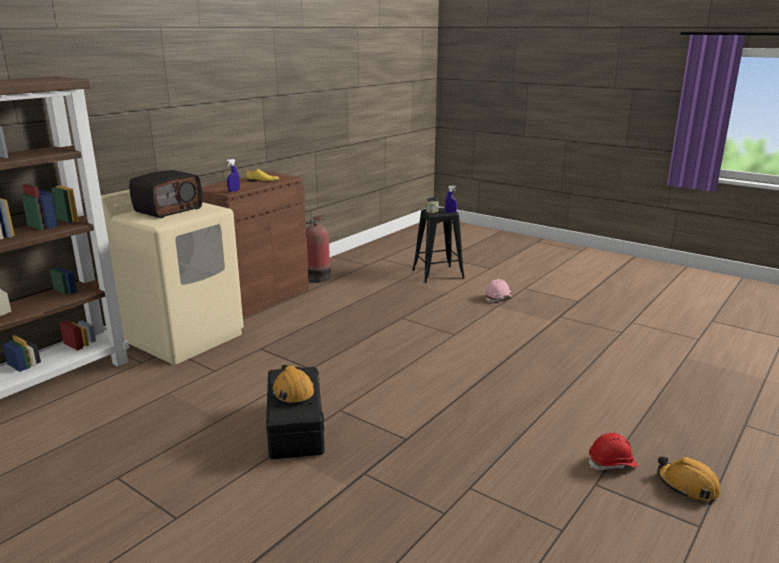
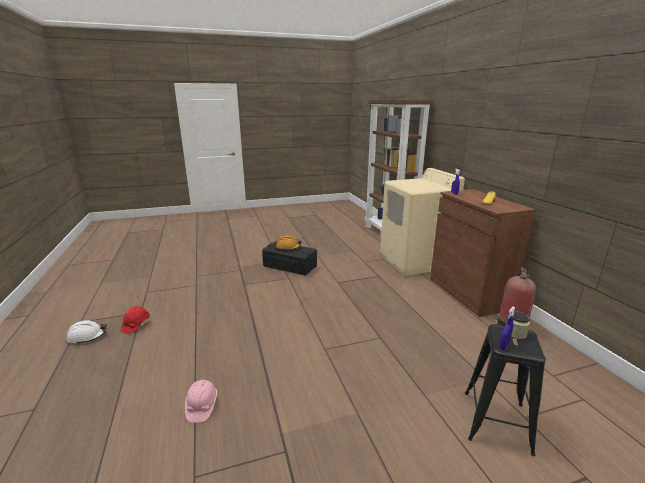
camera: 125 degrees right, 0 degrees up
radio [129,170,202,218] -> none
pink hard hat [485,279,513,303] -> pink hard hat moved to [185,380,217,423]
orange hard hat [658,456,721,502] -> white hard hat [67,320,107,345]

